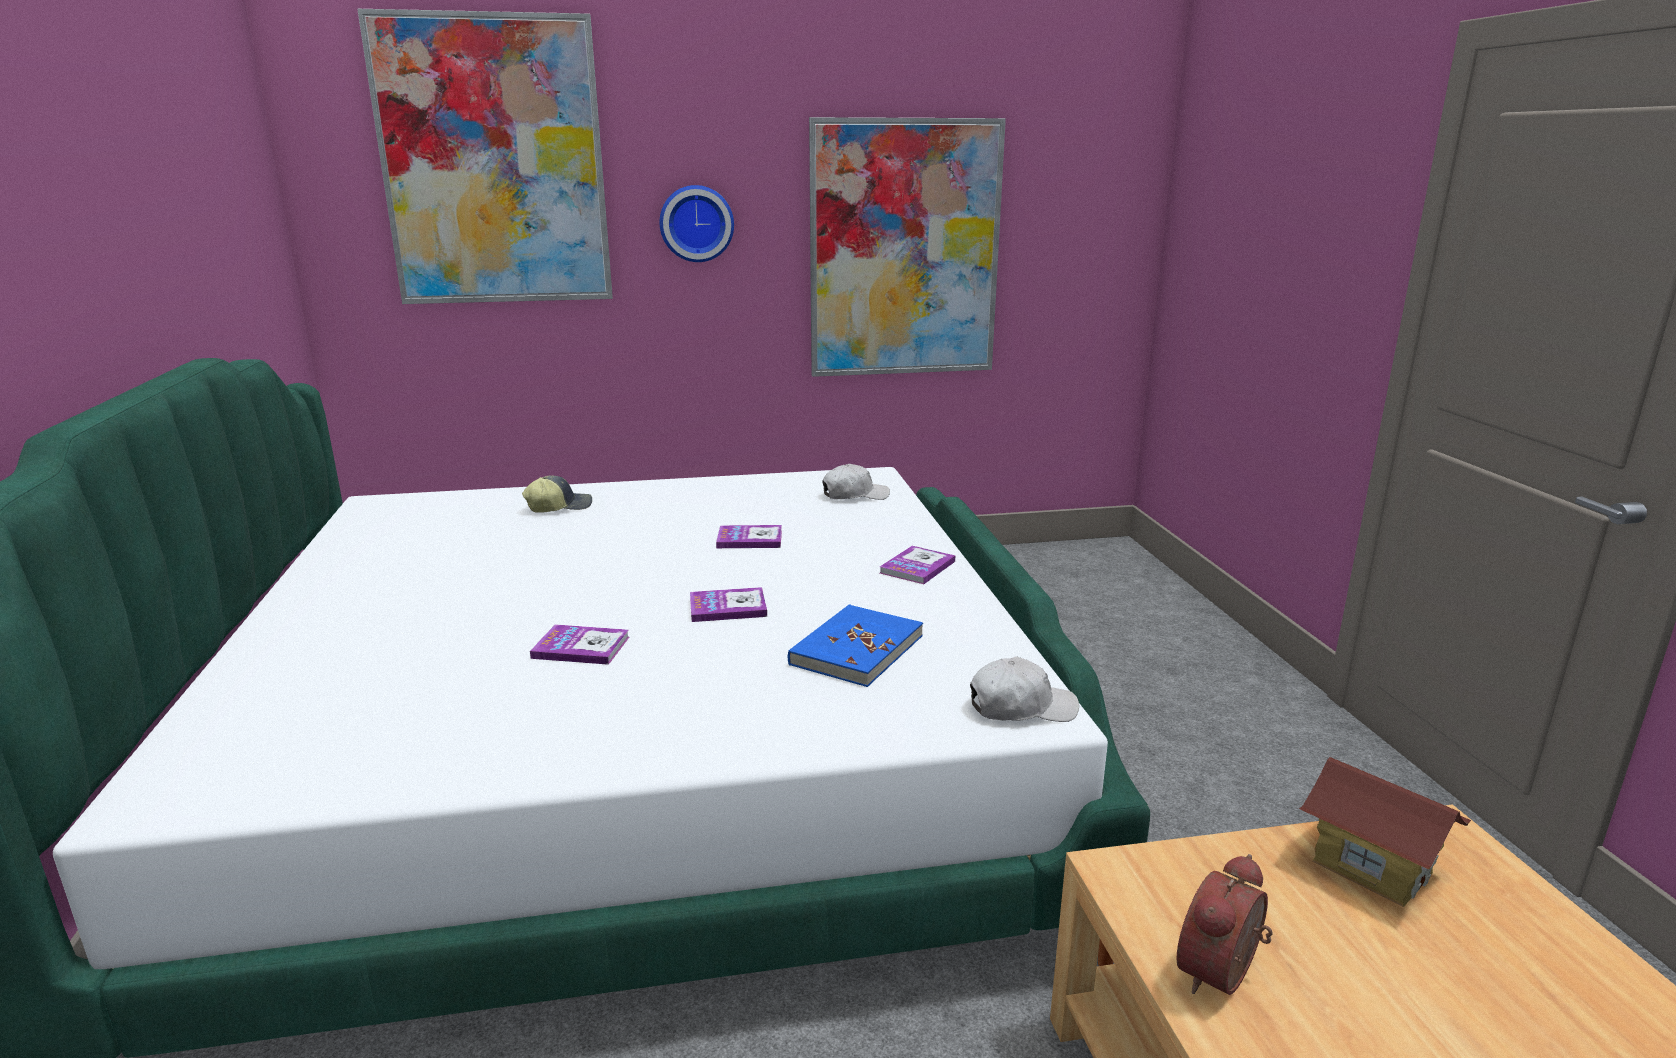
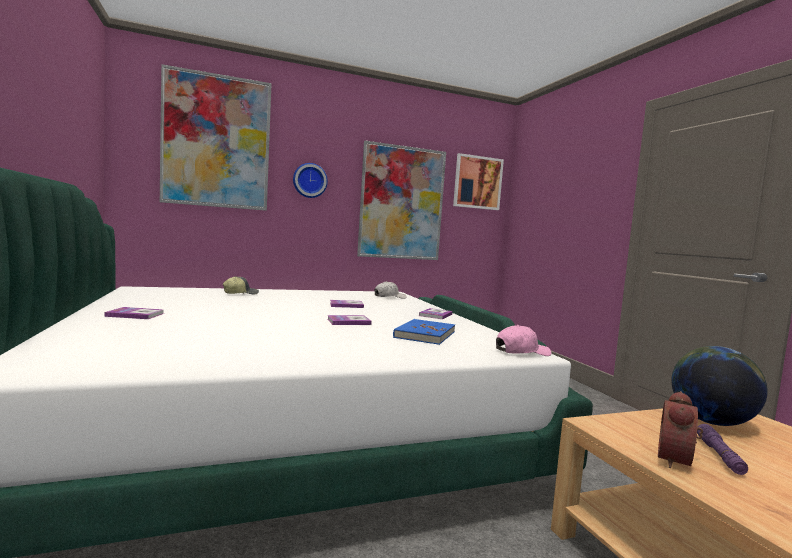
camera: 10 degrees left, 15 degrees down
book [530,624,629,665] -> book moved to [105,307,164,319]
white cap [970,656,1079,722] -> pink cap [496,325,551,356]
toy house [1299,757,1471,907] -> globe [671,346,768,426]
none -> picture [453,153,504,210]
none -> purple flashlight [697,424,748,475]

